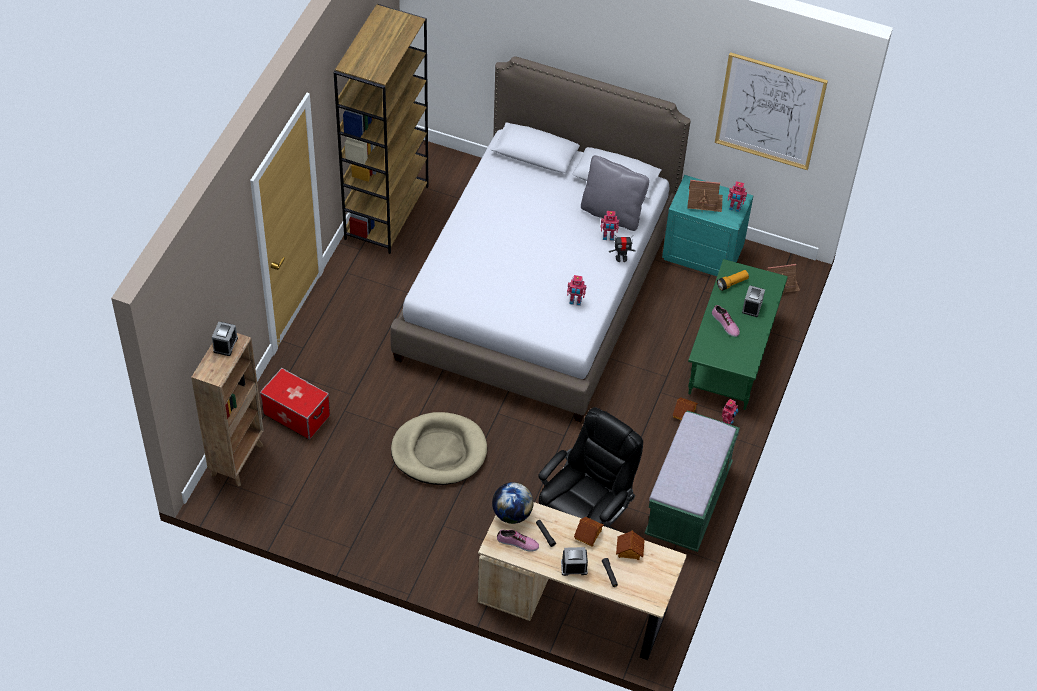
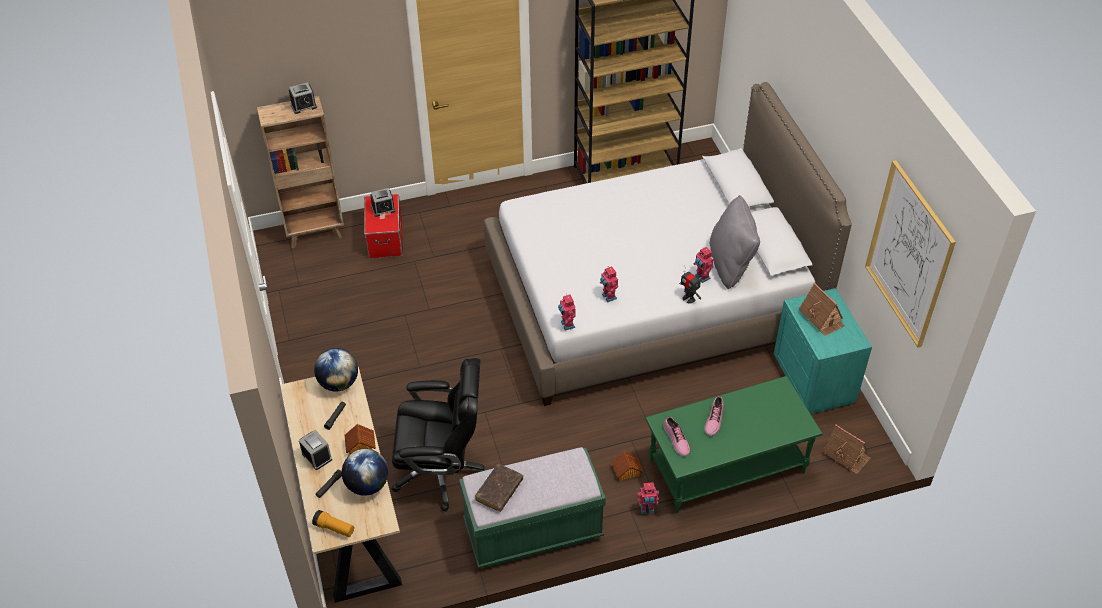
camera: 55 degrees right, 5 degrees down
beige dog bed [391,412,487,485] -> none
shoe [497,530,539,552] -> shoe moved to [663,417,690,457]
toy house [616,531,645,560] -> globe [342,449,388,496]
flashlight [717,270,749,291] -> flashlight moved to [312,510,354,537]
toy robot [728,181,747,212] -> toy robot moved to [558,294,576,330]
alarm clock [742,285,765,317] -> alarm clock moved to [370,188,396,217]
none -> brown book [475,464,523,512]

